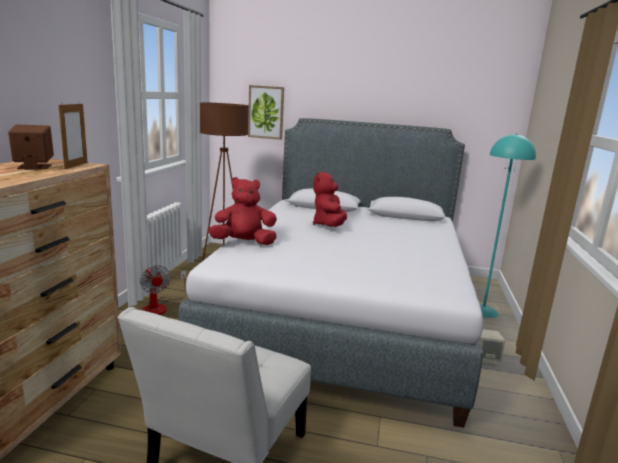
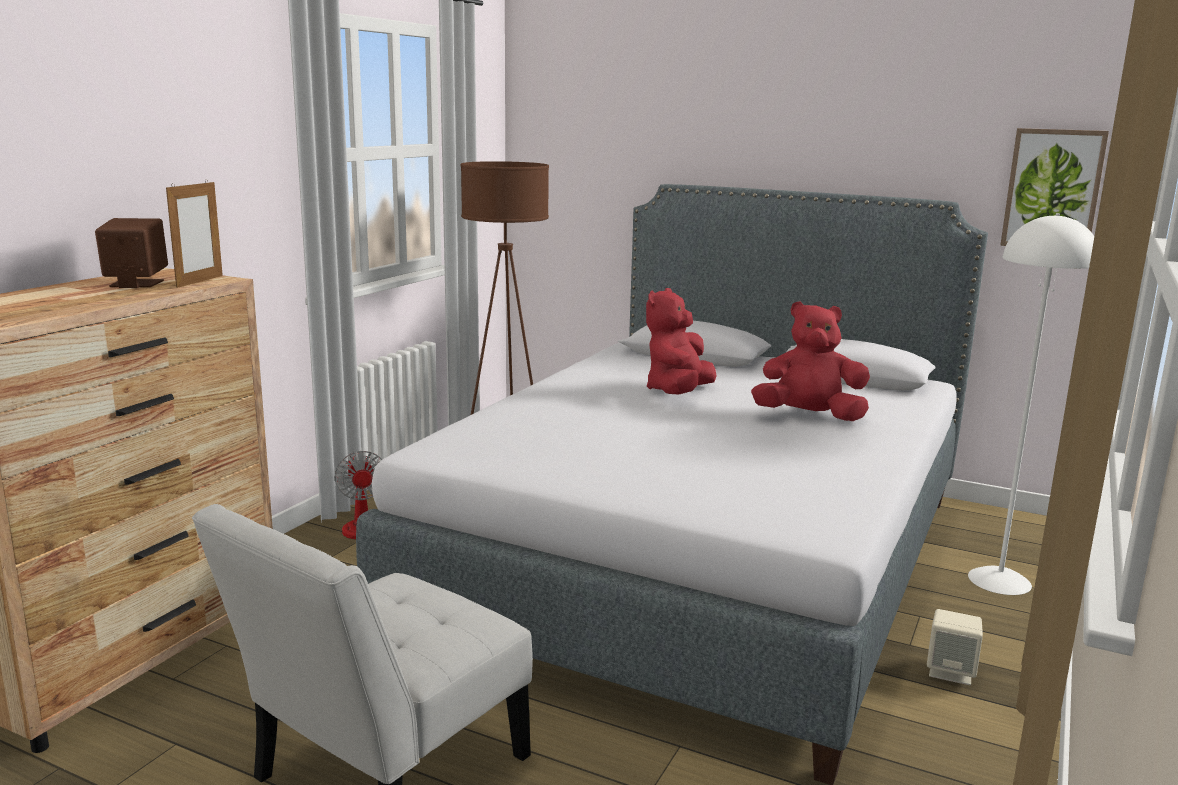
camera: 15 degrees right, 0 degrees up
red plush toy [208,177,277,245] -> red plush toy moved to [751,301,870,421]
picture [248,85,284,140] -> picture moved to [1000,128,1109,246]
turquoise floor lamp [480,134,536,318] -> white floor lamp [968,213,1094,595]

